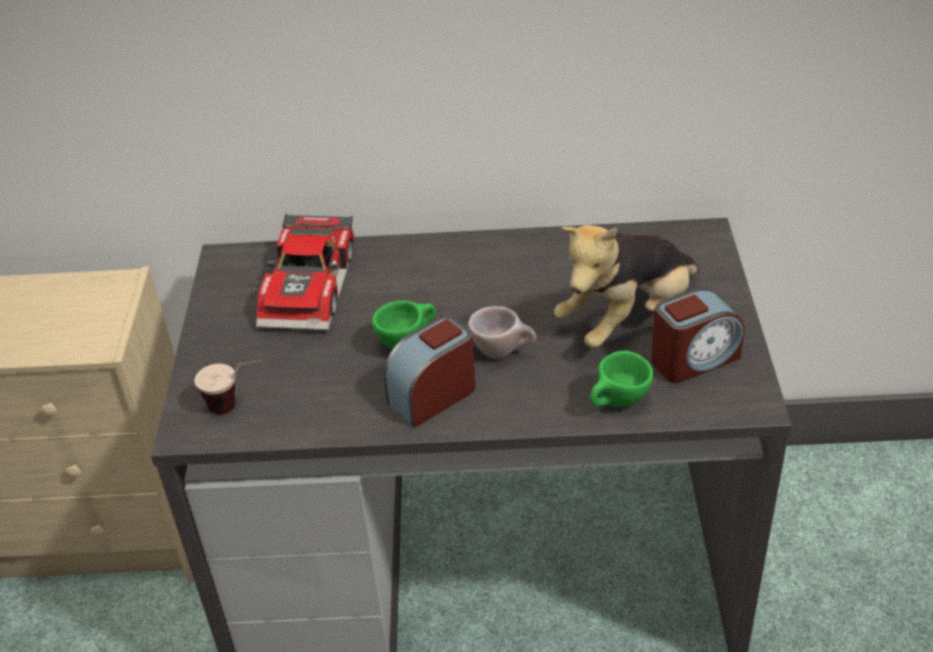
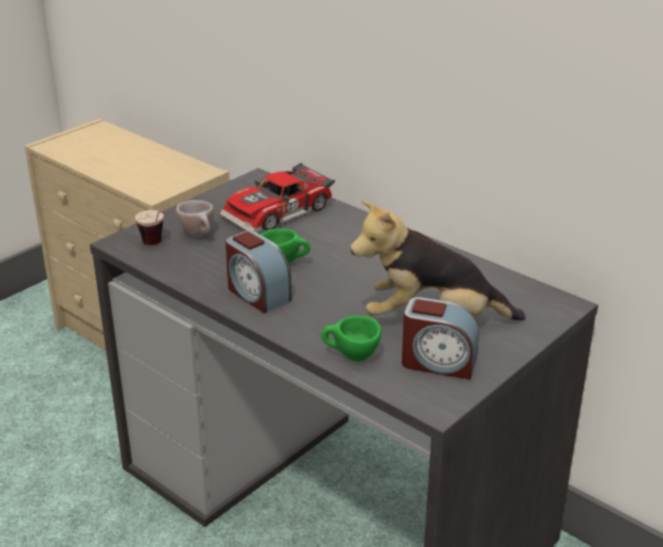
camera: 40 degrees right, 10 degrees down
alarm clock [384,316,476,428] -> alarm clock turned 135 degrees counterclockwise [225,231,292,313]
beige cup [468,306,536,359] -> beige cup moved to [176,200,214,237]

